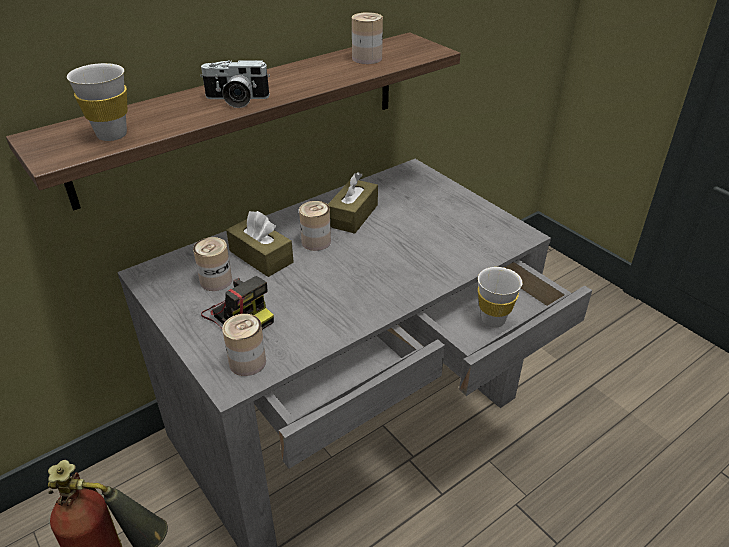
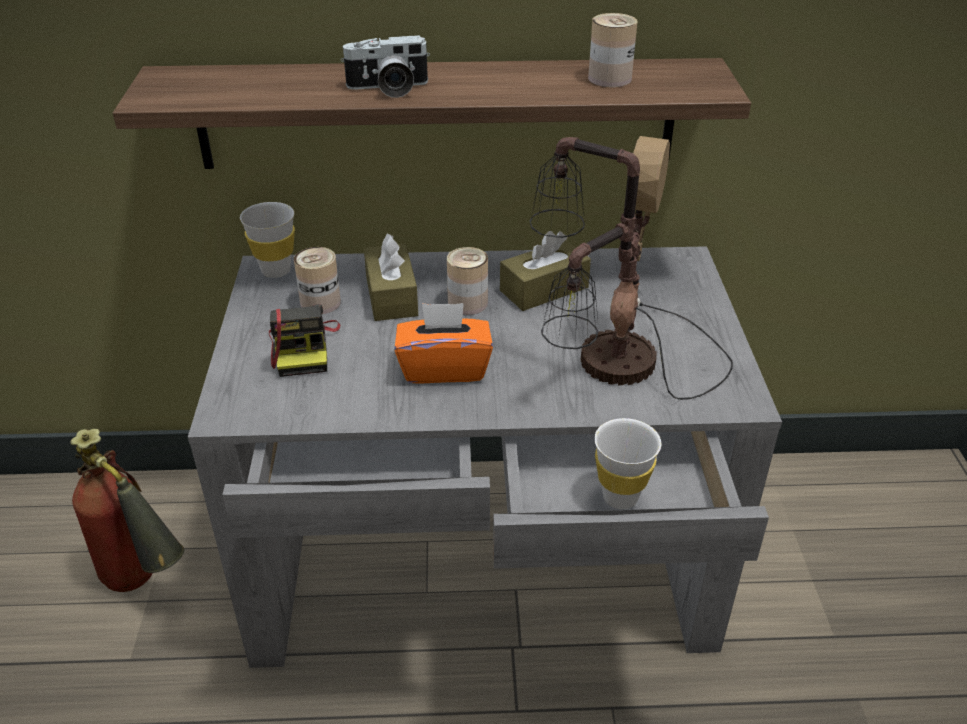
camera: 35 degrees right, 0 degrees up
white cup [67,63,128,141] -> white cup moved to [240,202,295,278]
camera [200,60,270,108] -> camera turned 45 degrees counterclockwise [341,35,430,98]
can [222,314,266,376] -> none
none -> orange tissue box [394,303,493,384]
none -> table lamp [530,136,733,400]

